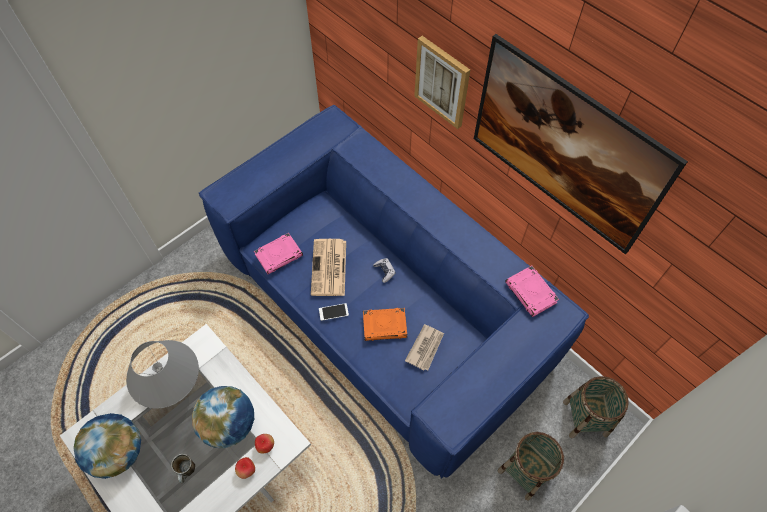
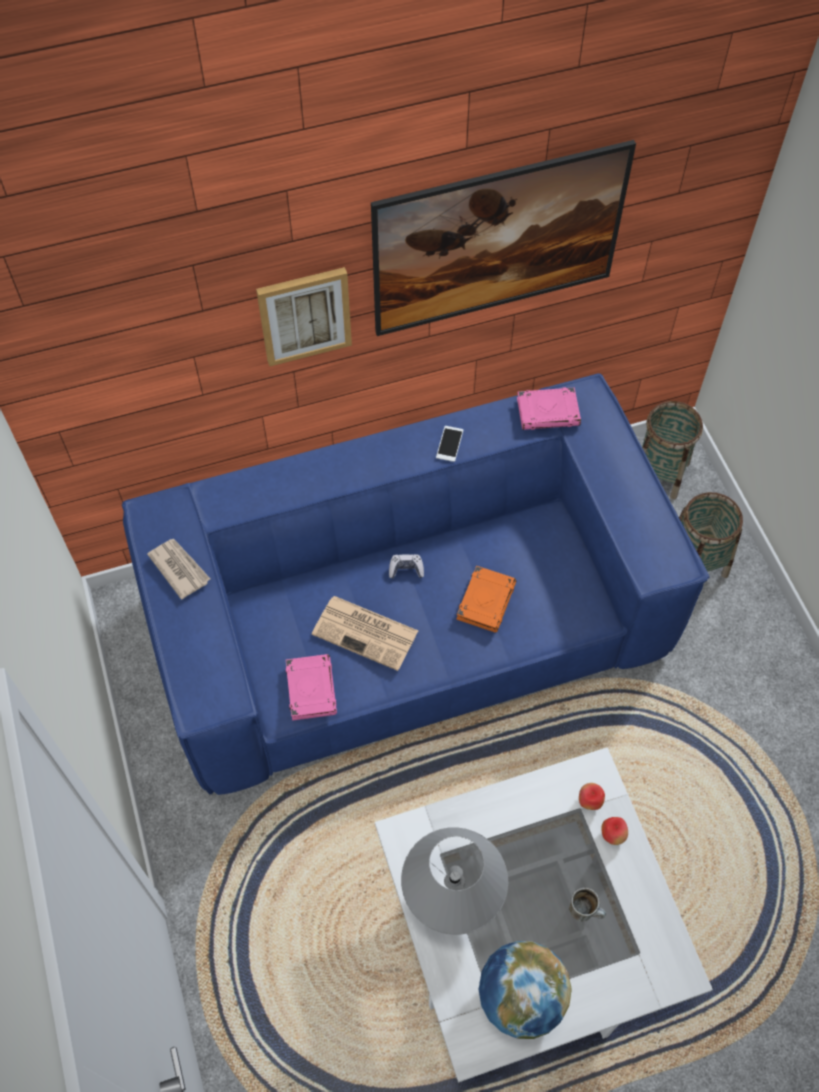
camera: 65 degrees left, 0 degrees up
globe [192,386,254,448] -> none
phone [319,303,349,321] -> phone moved to [436,426,463,462]
newspaper [405,324,444,370] -> newspaper moved to [147,539,210,600]

